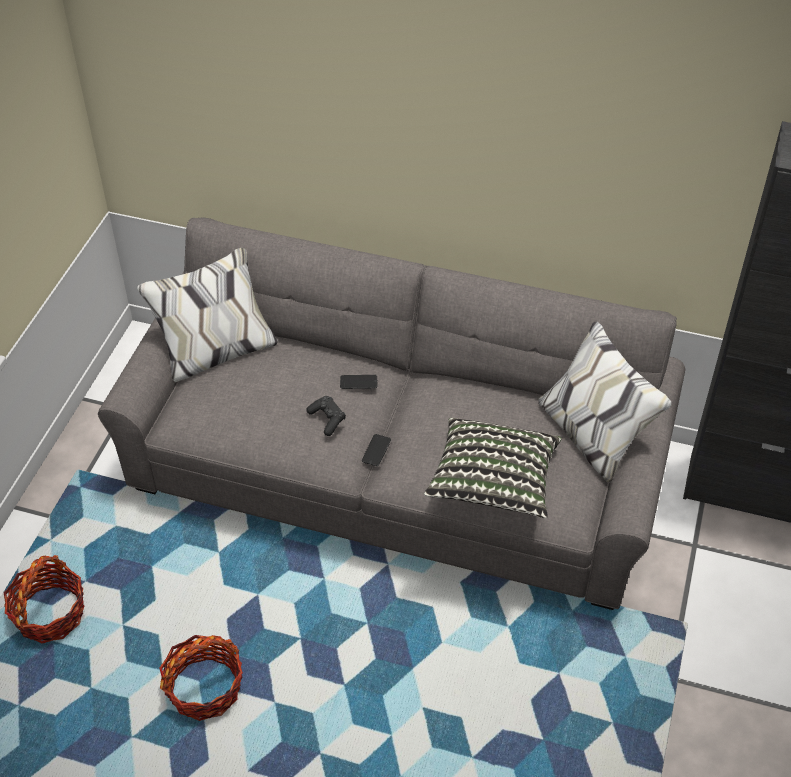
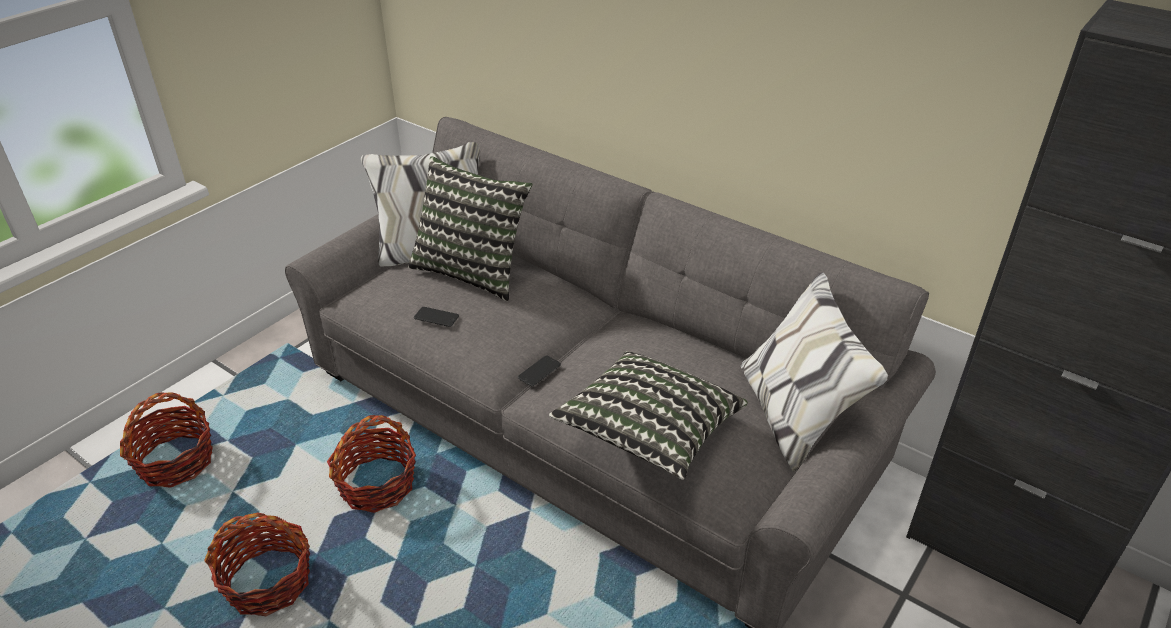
camera: 20 degrees right, 10 degrees down
black game controller [306,396,346,436] -> none
phone [340,375,377,389] -> phone moved to [414,307,459,327]
none -> basket [327,415,416,513]
none -> pillow [408,156,533,301]

